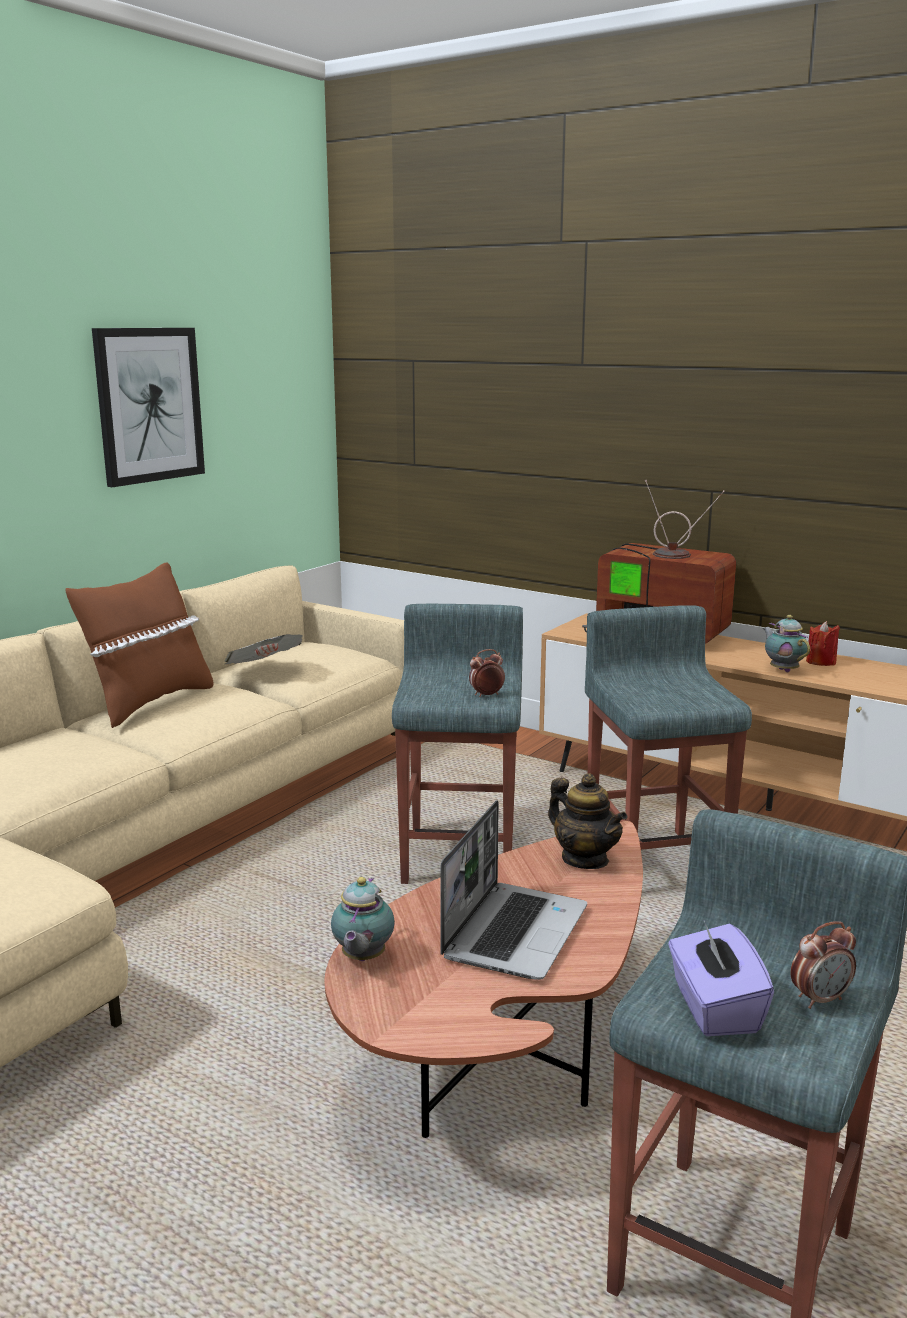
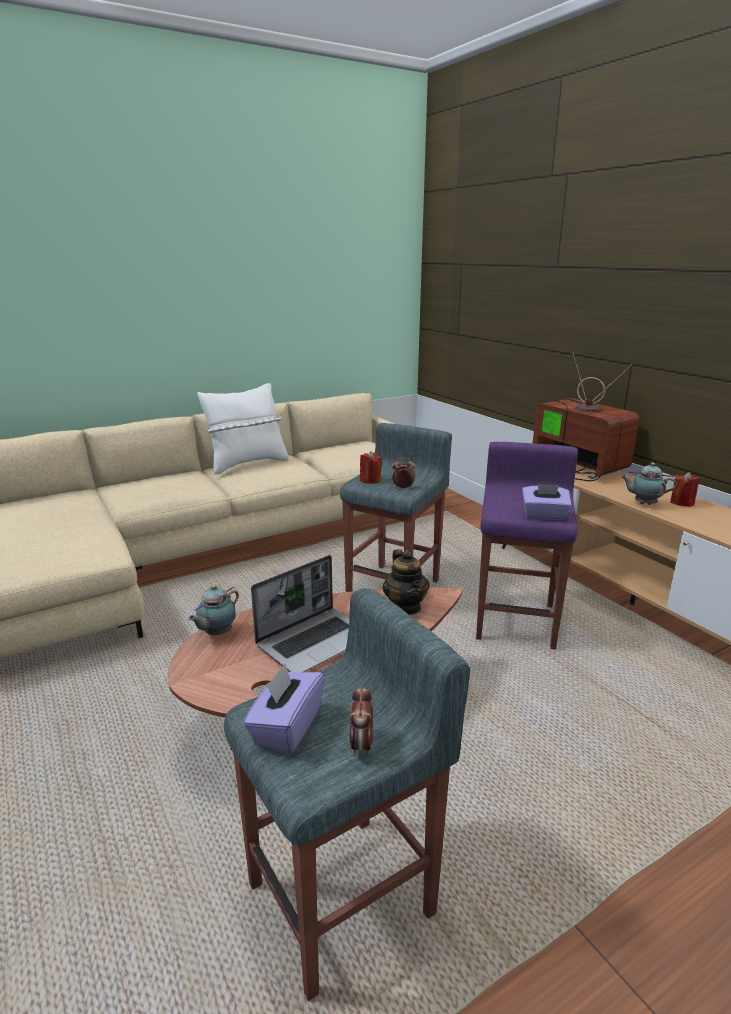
camera: 25 degrees right, 5 degrees up
brown pillow [66,562,214,728] -> white pillow [197,383,288,475]
picture [92,328,205,487] -> none
newspaper [224,634,303,664] -> none
grey stool [585,605,752,850] -> purple stool [476,442,578,650]
teapot [763,615,810,672] -> teapot turned 75 degrees counterclockwise [621,463,677,505]
alarm clock [791,921,856,1009] -> alarm clock turned 90 degrees clockwise [350,685,373,756]
none -> red candle [360,451,382,484]
none -> purple tissue box [522,483,572,520]

